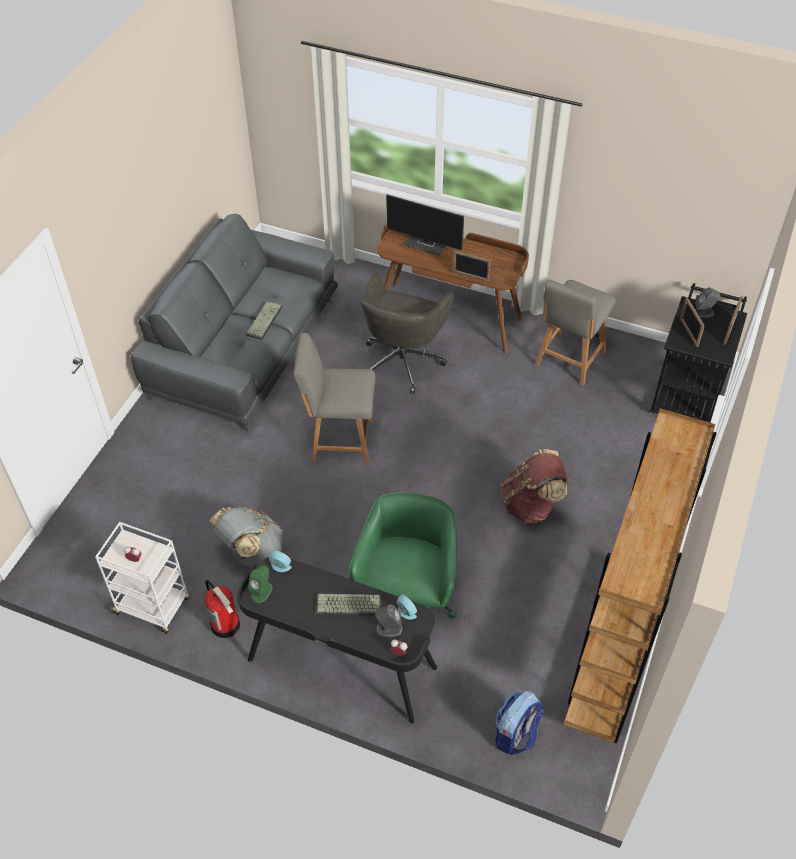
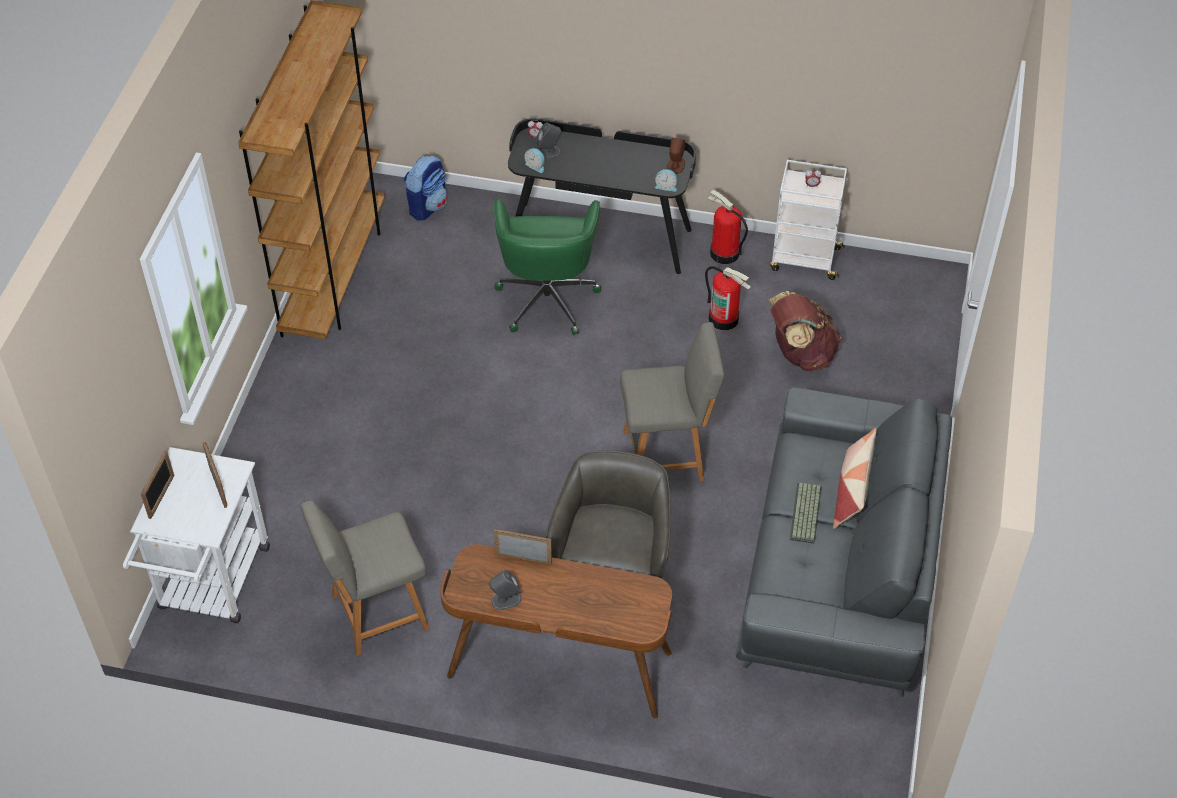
camera: 170 degrees right, 0 degrees up
grey backpack [209,507,283,568] -> fire extinguisher [705,266,751,330]
green speaker [248,565,273,603] -> brown speaker [667,137,686,174]
keyboard [315,594,381,615] -> none
monitor [386,194,464,255] -> none
brown backpack [501,449,567,523] -> brown backpack moved to [768,291,841,371]
grey chair [535,280,616,385] -> grey chair turned 135 degrees counterclockwise [301,500,430,656]
black cart [649,283,747,422] -> white cart [123,447,270,623]
grey speaker [695,287,720,318] -> grey speaker moved to [489,570,522,610]
none -> pillow [833,428,877,529]

